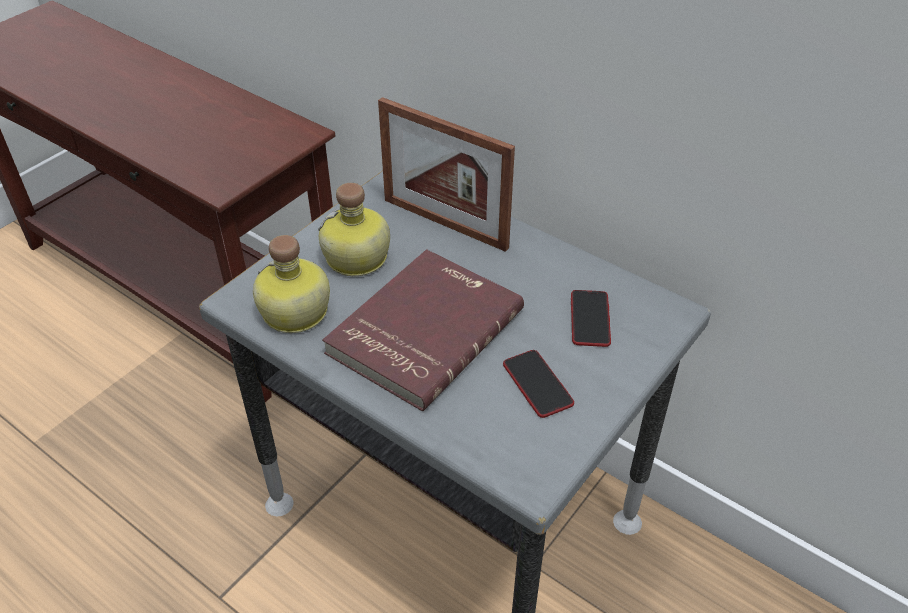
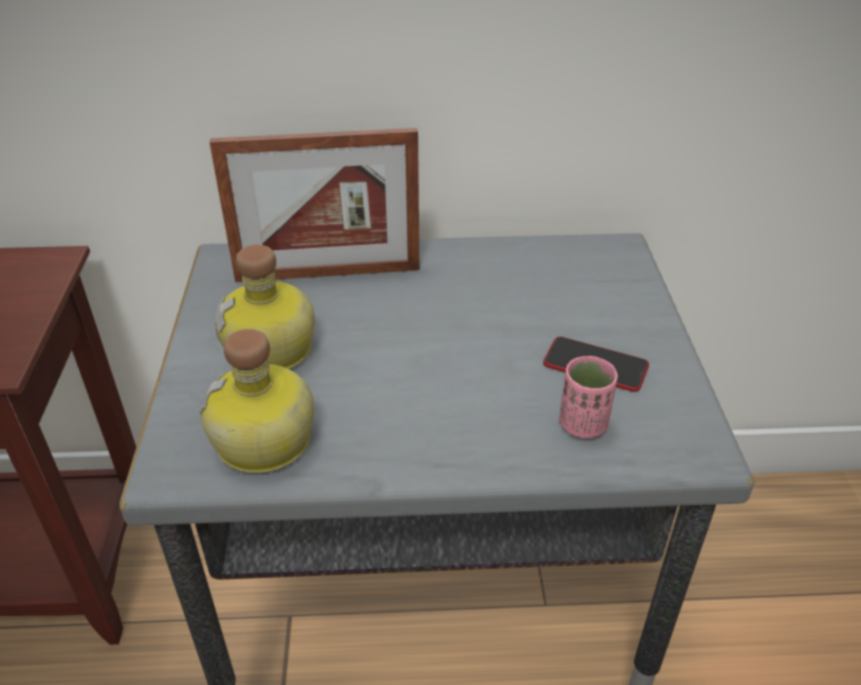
camera: 40 degrees left, 5 degrees down
red book [322,249,524,411] -> none
phone [571,290,611,347] -> none
none -> pink cup [559,356,618,438]

